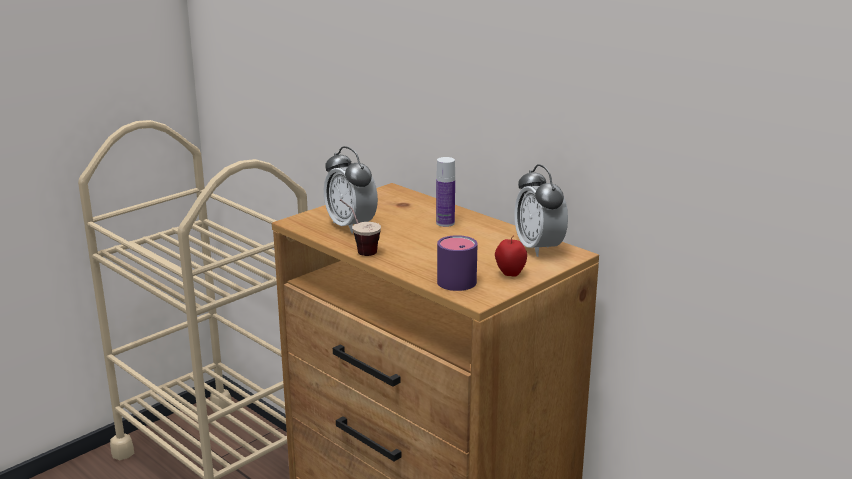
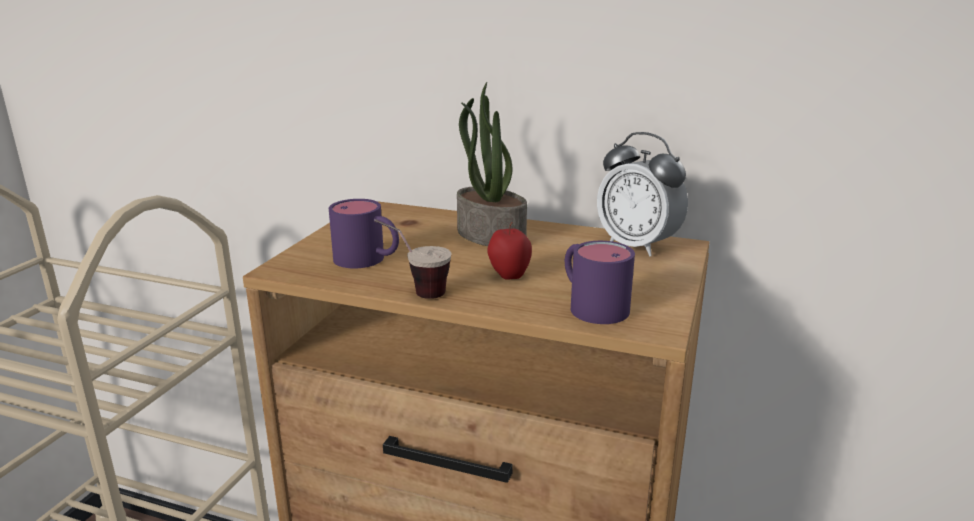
camera: 25 degrees left, 0 degrees up
alarm clock [324,146,378,233] -> purple mug [329,199,399,269]
bottle [436,157,455,227] -> potted plant [457,82,527,246]
apple [495,235,527,277] -> apple moved to [487,222,532,280]

